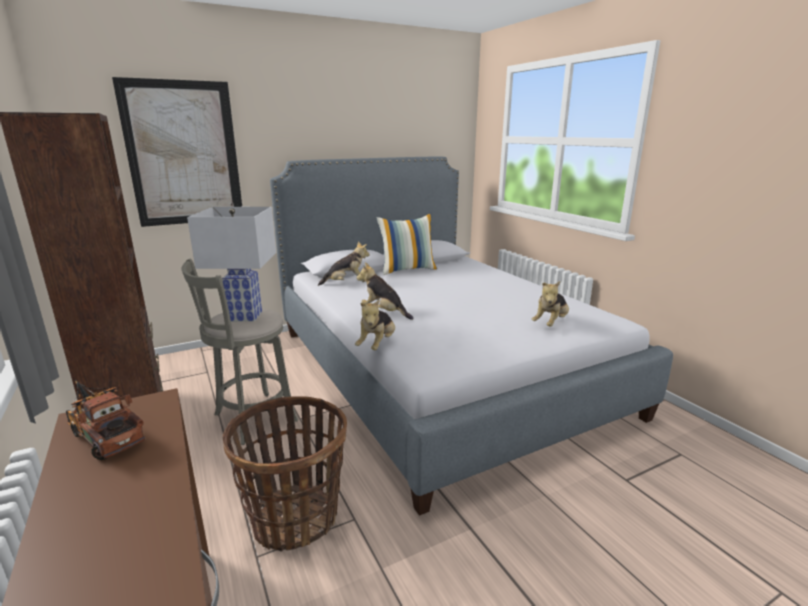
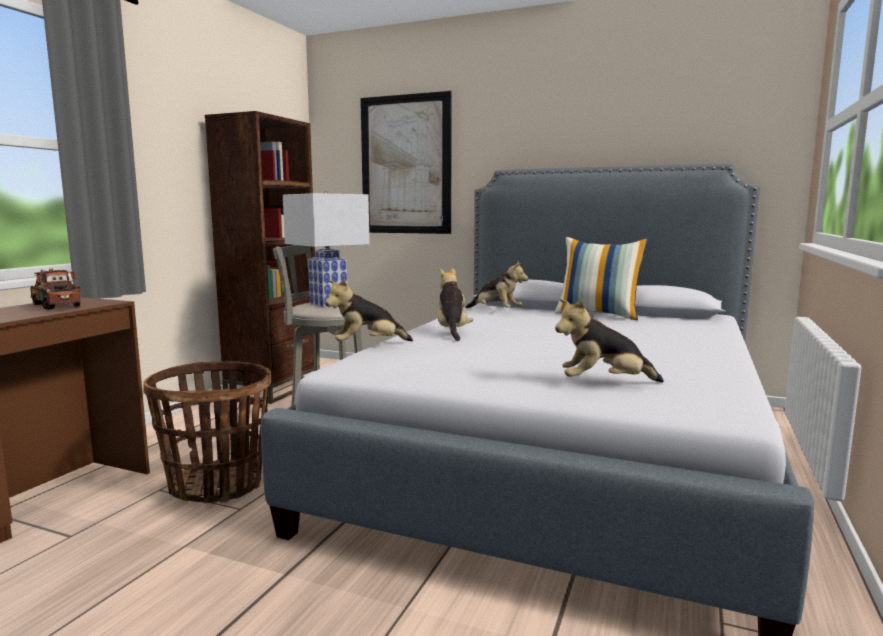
camera: 50 degrees right, 10 degrees down
toy truck [66,380,145,460] -> toy truck turned 45 degrees counterclockwise [30,269,81,310]

